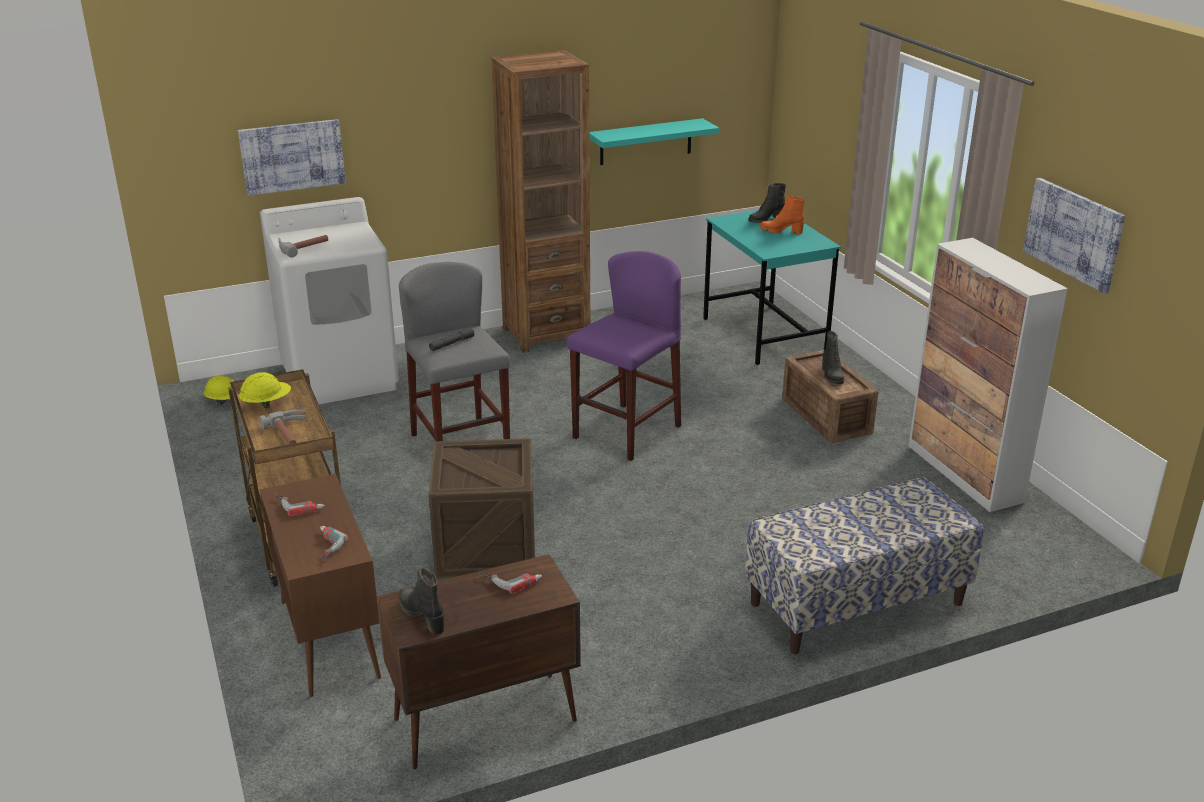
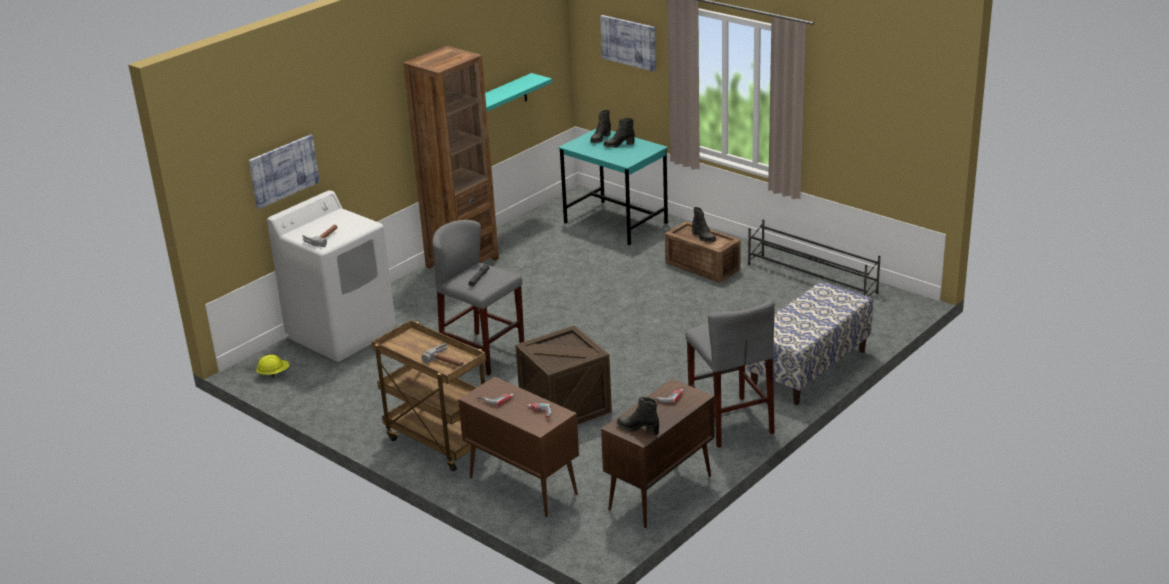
camera: 25 degrees left, 0 degrees up
yellow hard hat [239,372,291,408] -> none
purple stool [567,251,681,461] -> none
orange boot [760,196,805,234] -> black boot [604,118,635,148]
cabinet [909,238,1068,512] -> black shoe rack [748,220,881,297]
picture [1023,178,1125,294] -> picture moved to [600,15,656,71]
none -> grey stool [686,300,775,448]

